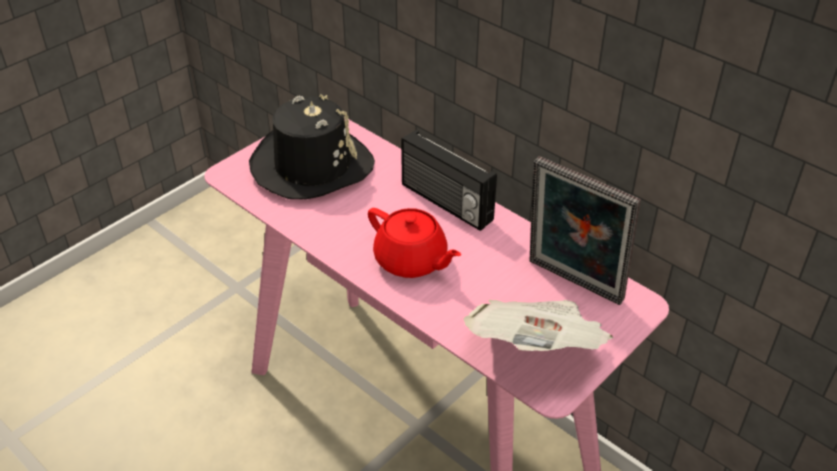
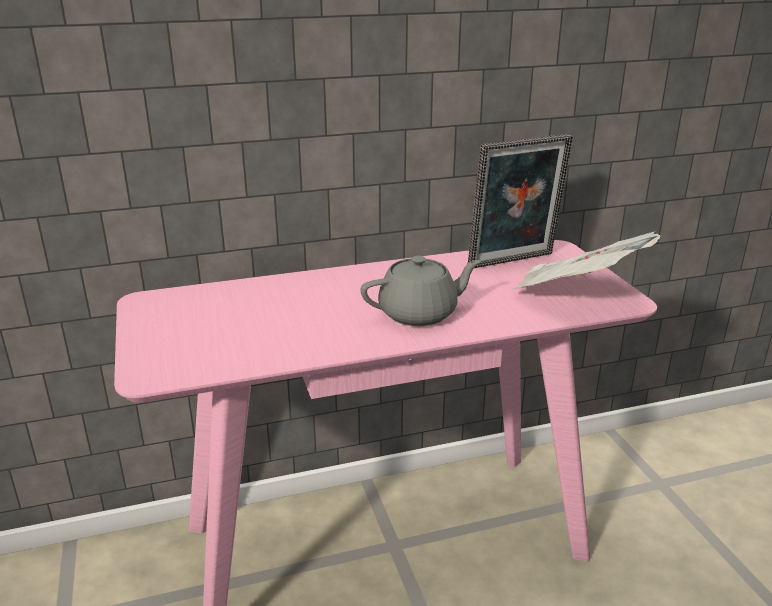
camera: 60 degrees left, 15 degrees down
black hat [249,94,375,199] -> none
red teapot [368,208,461,278] -> grey teapot [360,256,481,326]
radio [401,130,497,231] -> none

